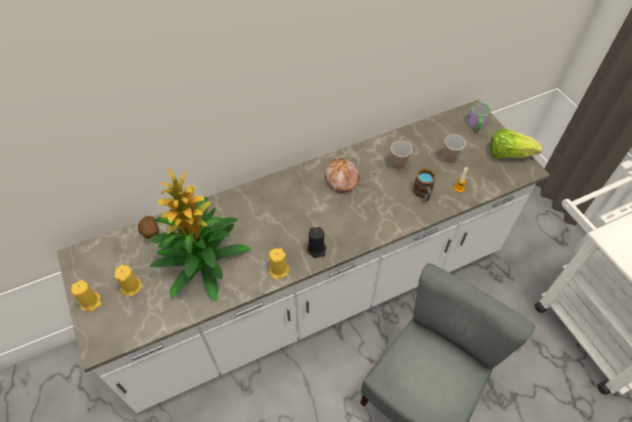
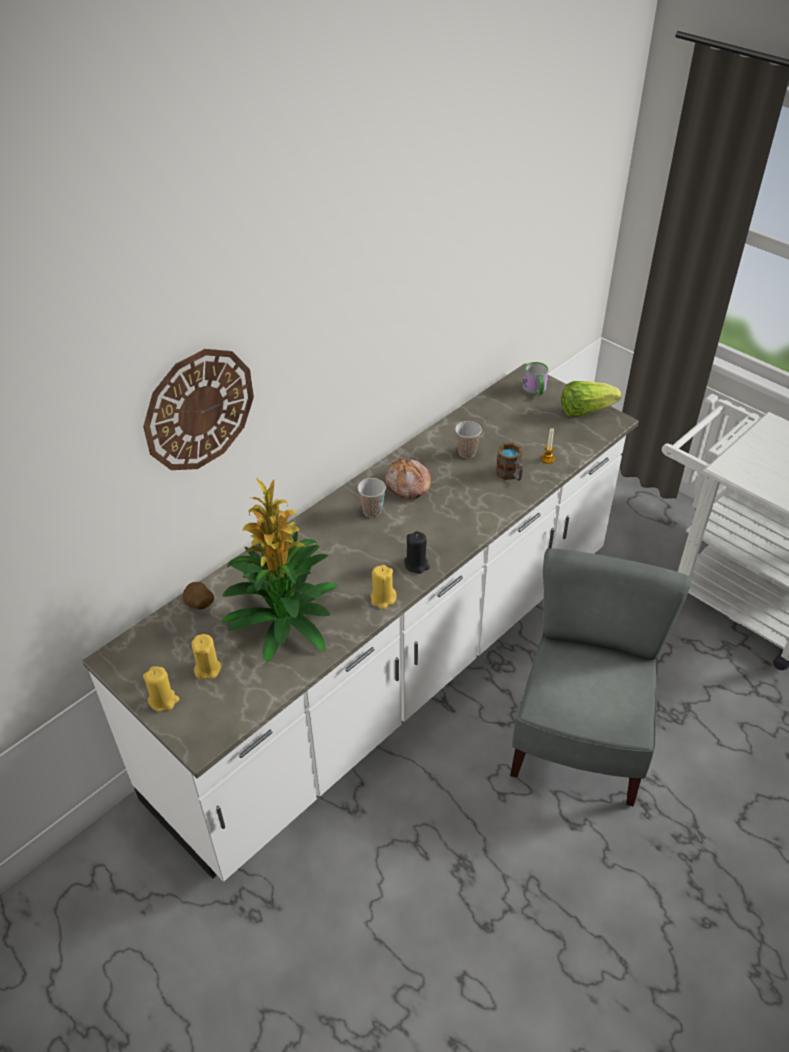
camera: 20 degrees left, 10 degrees down
cup [443,134,466,163] -> cup moved to [357,478,386,517]
none -> wall clock [143,349,254,470]

